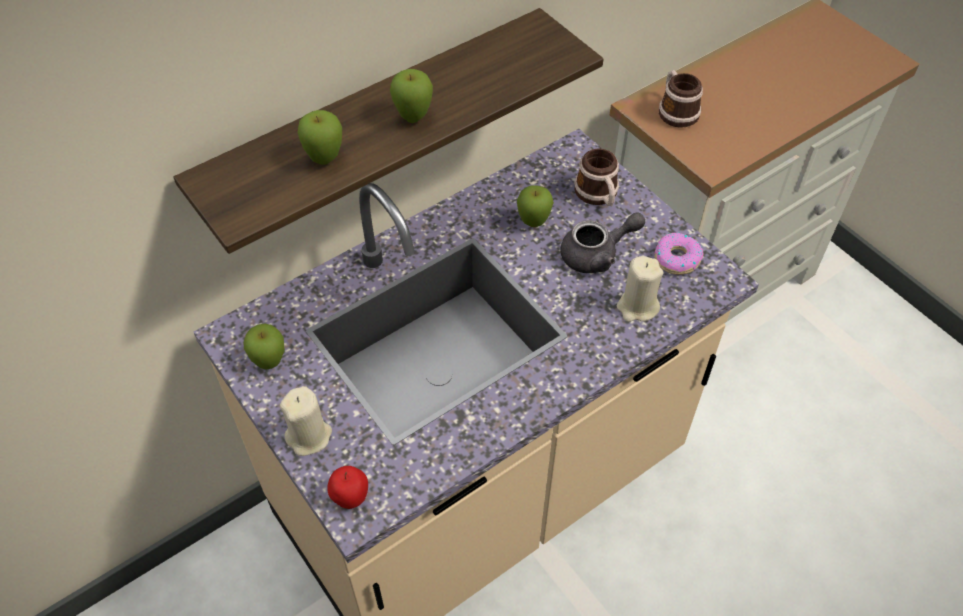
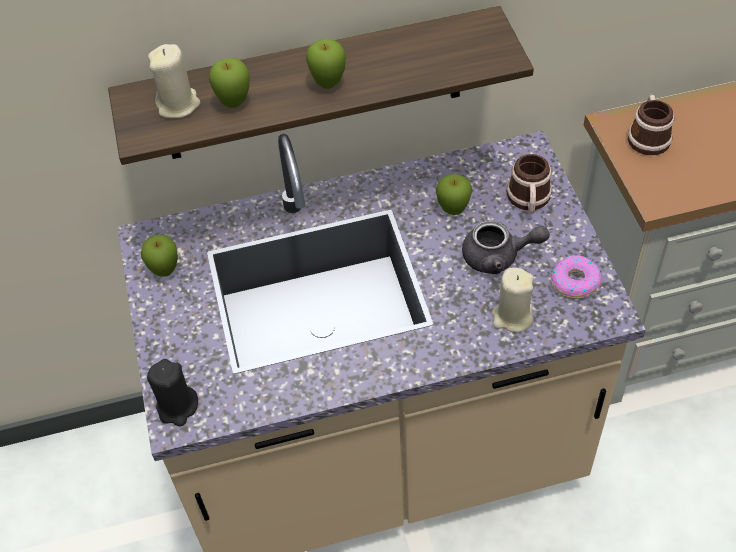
camera: 25 degrees right, 0 degrees up
beige candle [280,386,332,456] -> beige candle moved to [148,44,200,118]
apple [327,466,368,509] -> black candle [147,359,198,427]

